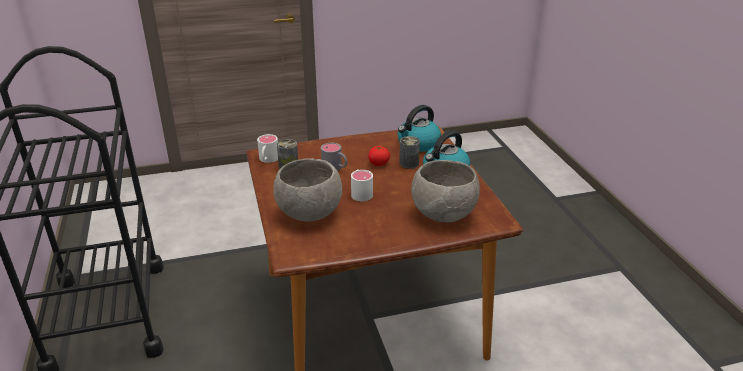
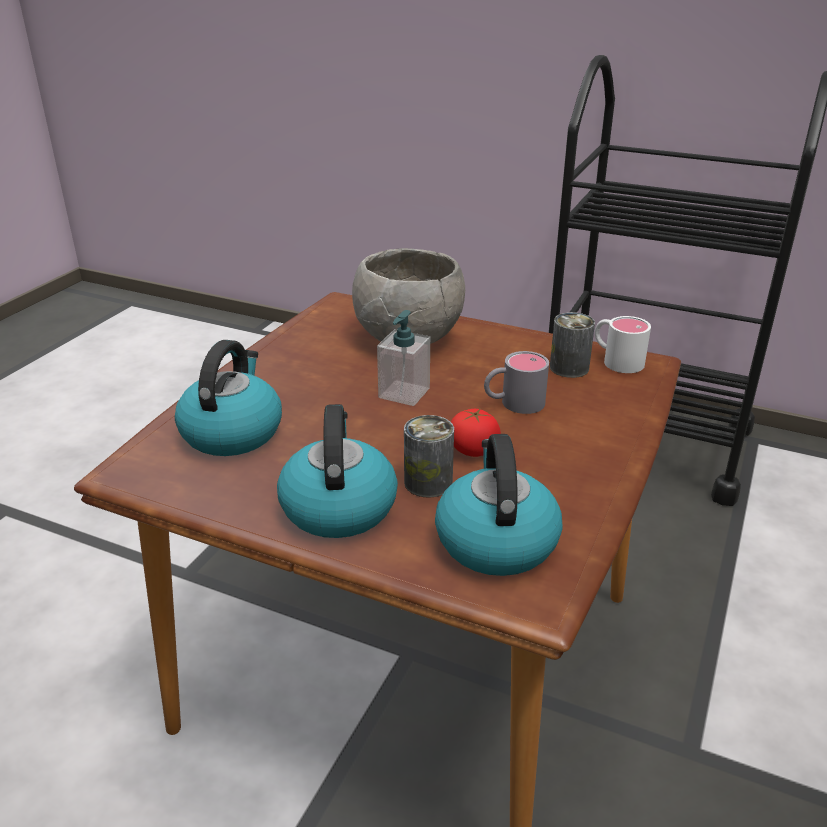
camera: 130 degrees right, 0 degrees up
white mug [351,169,373,201] -> soap dispenser [377,310,430,406]
grey bowl [411,160,480,222] -> kettle [175,340,282,456]

